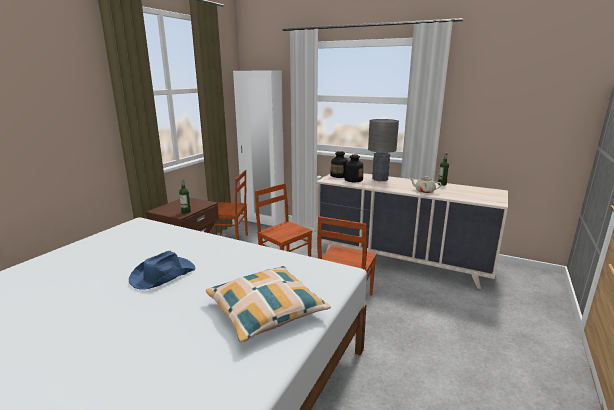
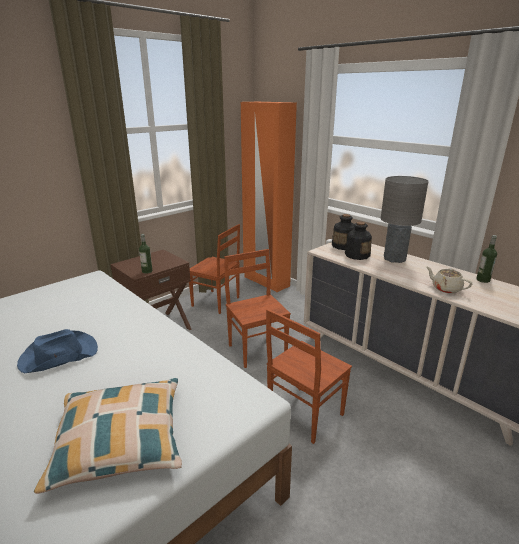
camera: 20 degrees right, 5 degrees up
white wardrobe [233,71,285,226] -> orange wardrobe [241,102,297,292]

